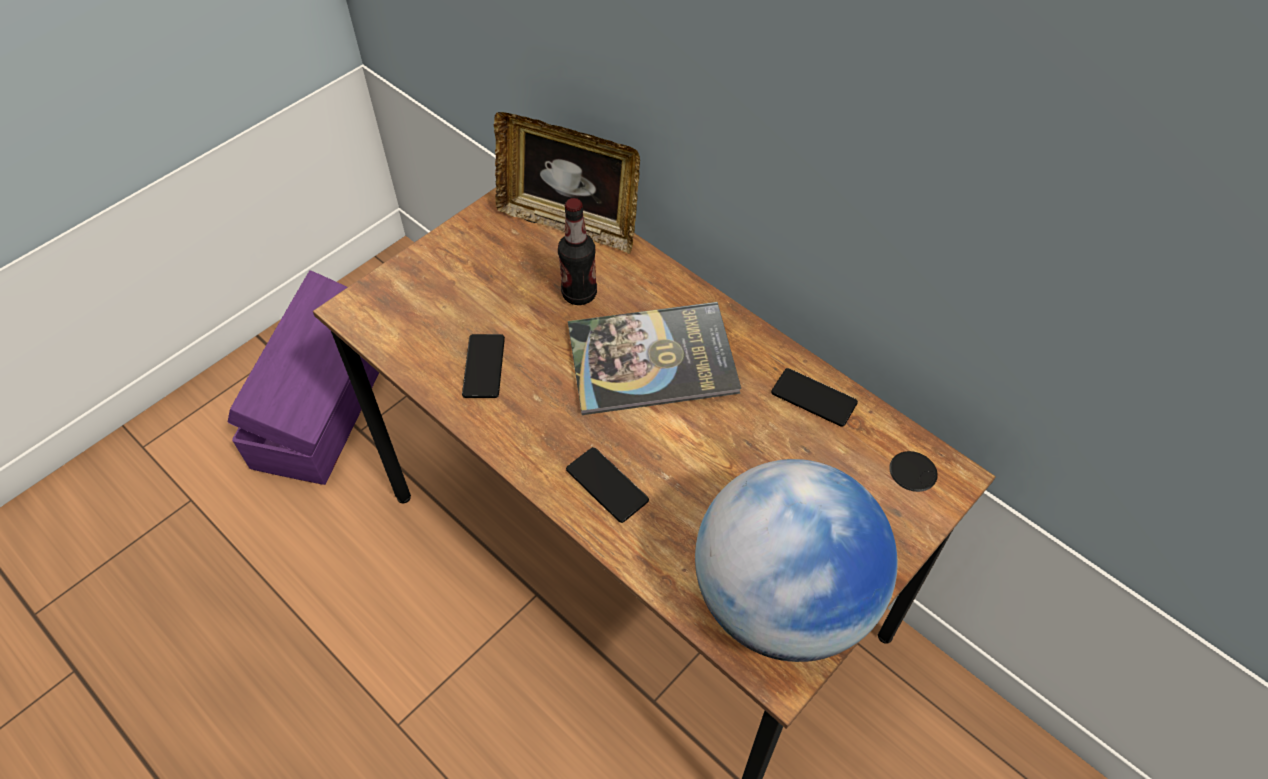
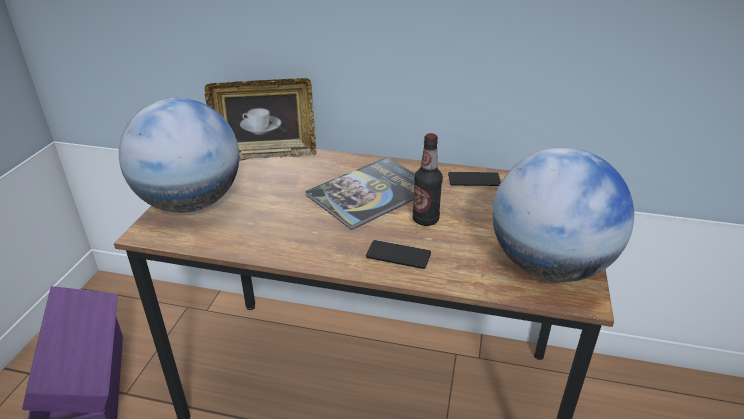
camera: 30 degrees left, 20 degrees down
phone [462,334,505,398] -> none
bottle [558,198,597,305] -> bottle moved to [412,133,443,226]
none -> globe [119,98,239,213]

